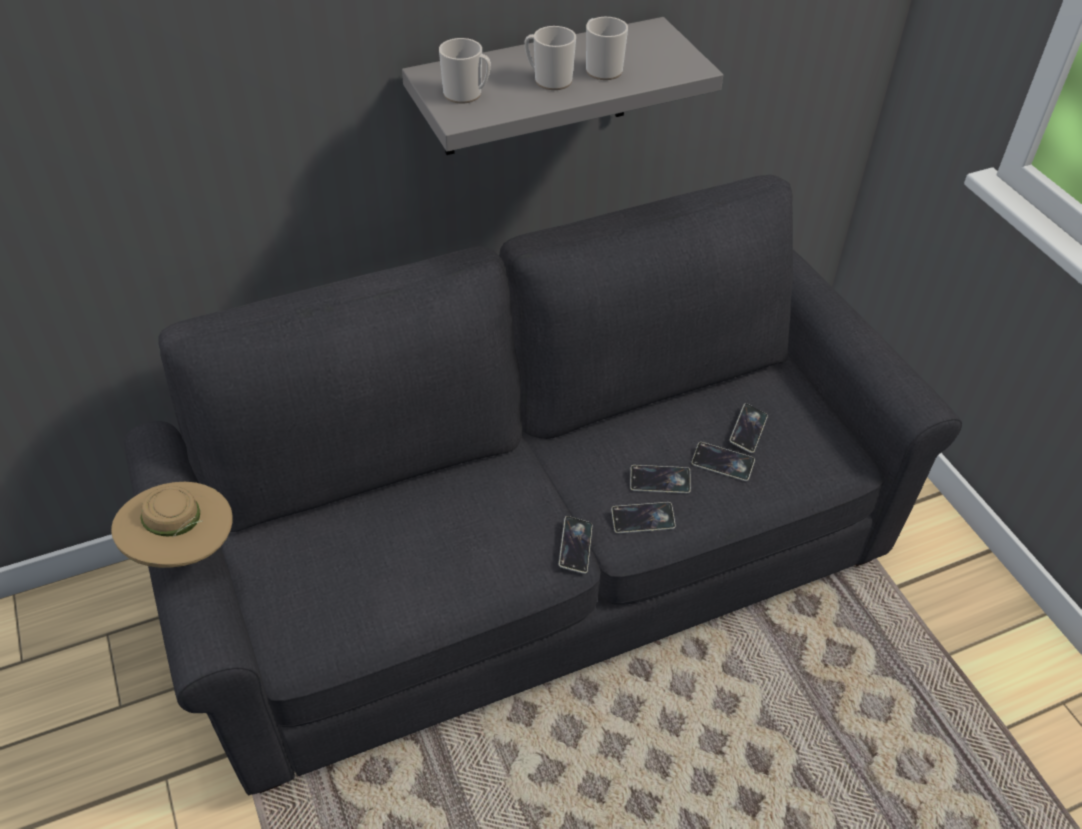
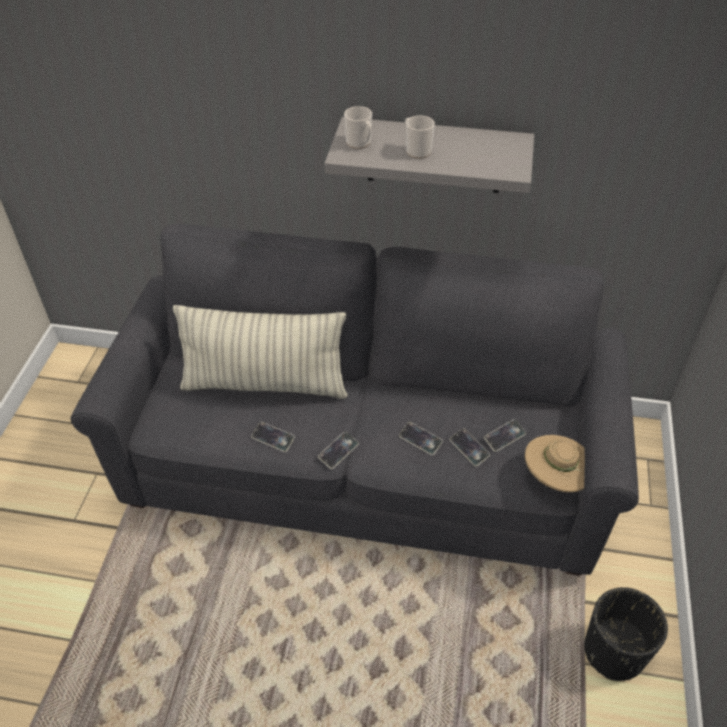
camera: 35 degrees right, 0 degrees up
beige hat [111,482,233,568] -> beige hat moved to [525,435,585,492]
mug [586,17,628,80] -> none
phone [611,502,676,533] -> phone moved to [251,422,295,452]
none -> pillow [173,305,348,399]
none -> black planter [584,587,668,681]

